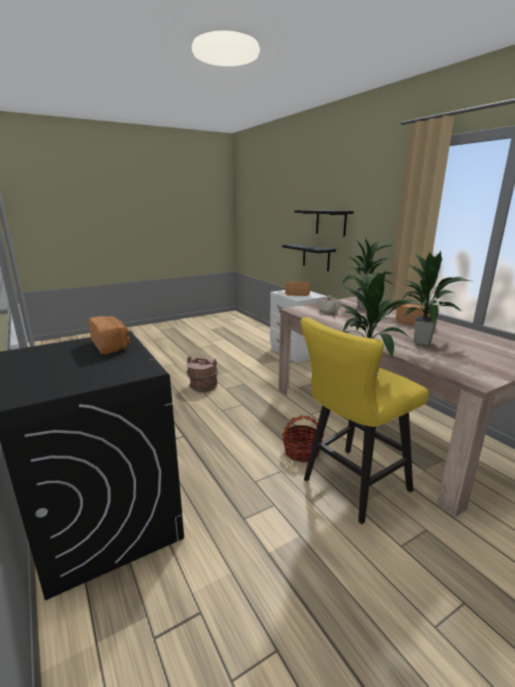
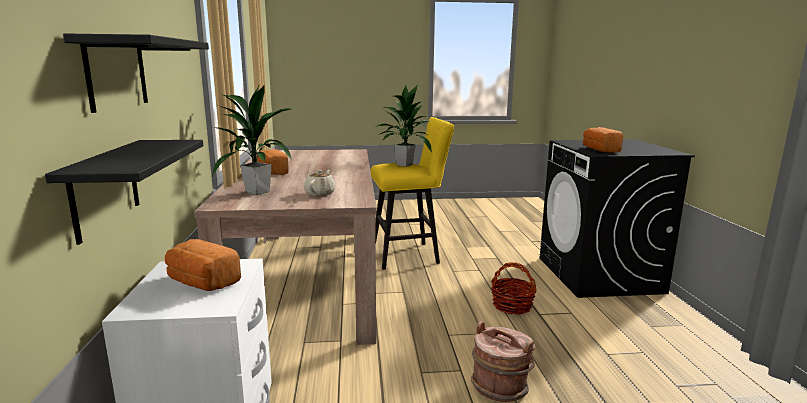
camera: 155 degrees left, 5 degrees down
basket [282,415,324,463] -> basket moved to [491,262,536,314]
potted plant [388,251,470,345] -> none

